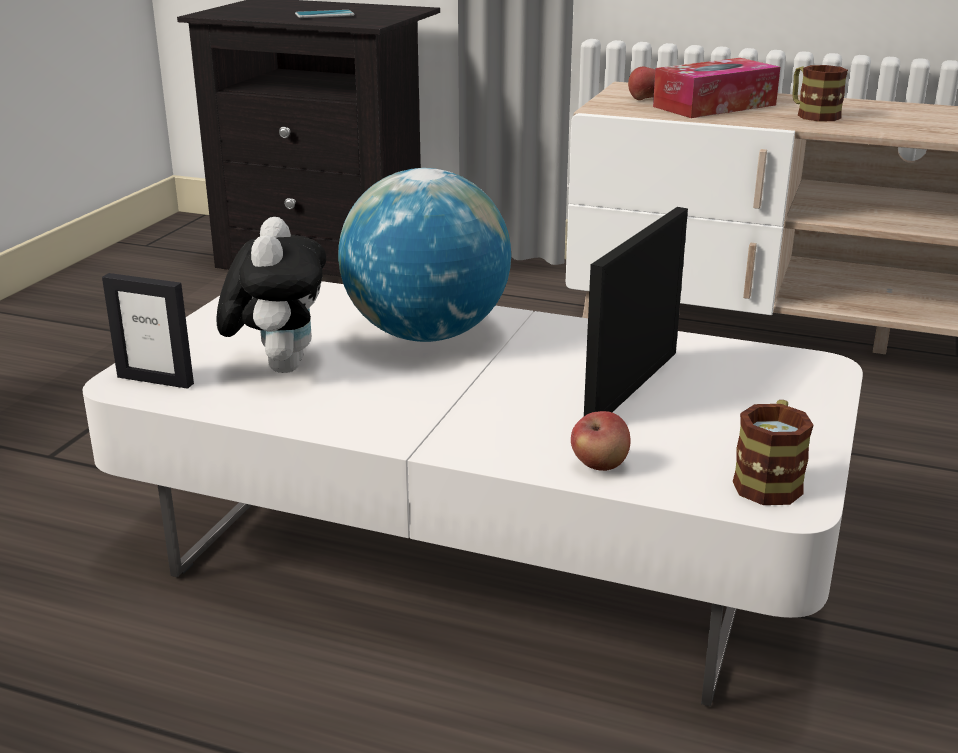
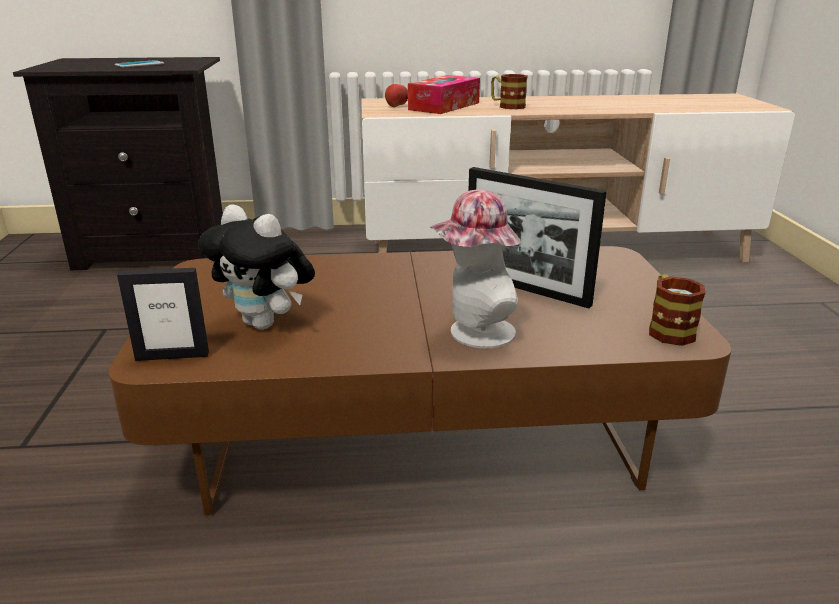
camera: 25 degrees left, 0 degrees up
white coffee table [82,281,863,706] -> brown coffee table [109,246,732,515]
plush toy [217,217,326,373] -> plush toy turned 150 degrees clockwise [198,204,315,330]
globe [338,168,511,342] -> none
apple [571,411,630,471] -> none
picture frame [584,207,688,416] -> picture frame turned 60 degrees counterclockwise [468,167,607,308]
none -> hat [430,189,521,348]

